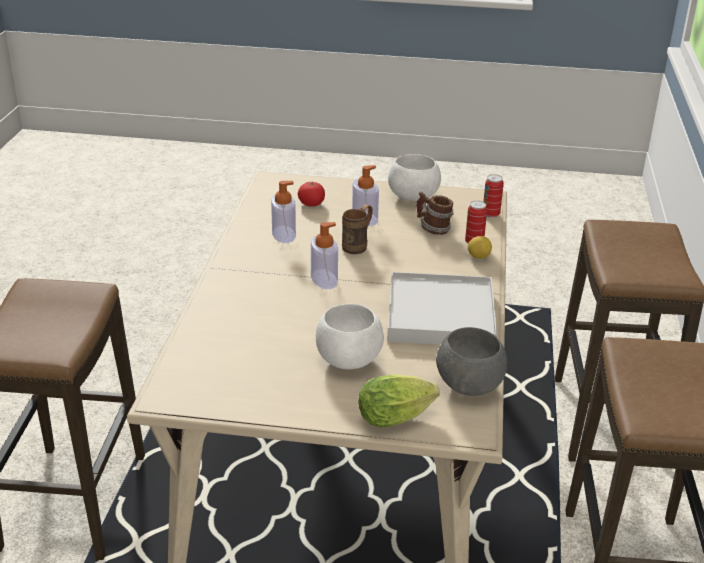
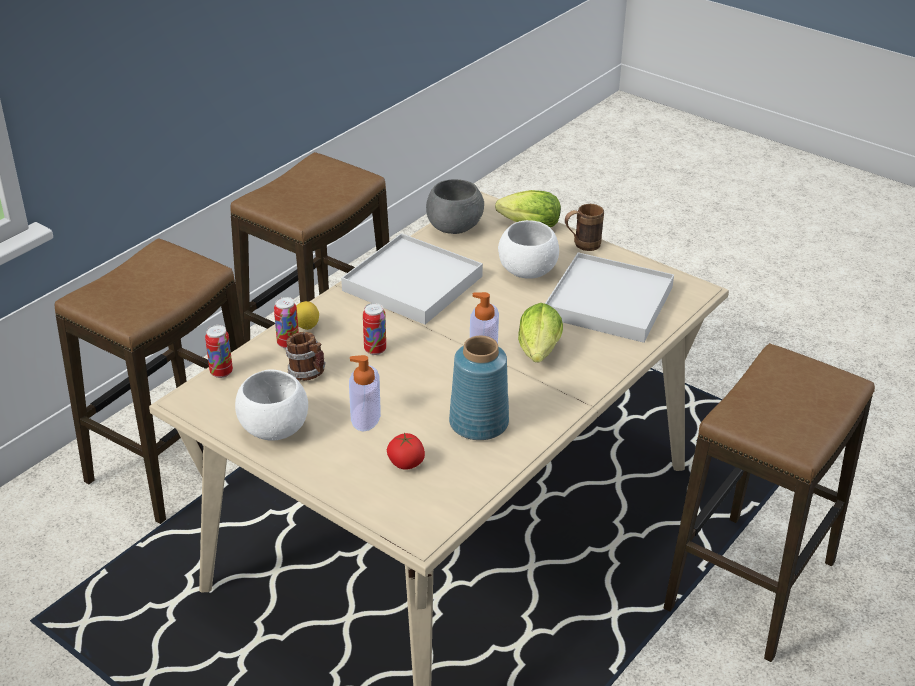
camera: 150 degrees left, 5 degrees up
soap dispenser [271,181,296,243] -> blue vase [449,336,509,440]
brown mug [342,204,373,254] -> brown mug moved to [565,204,604,251]
none -> can [363,303,386,355]
none -> lettuce [518,303,563,363]
none -> white tray [545,252,674,343]

